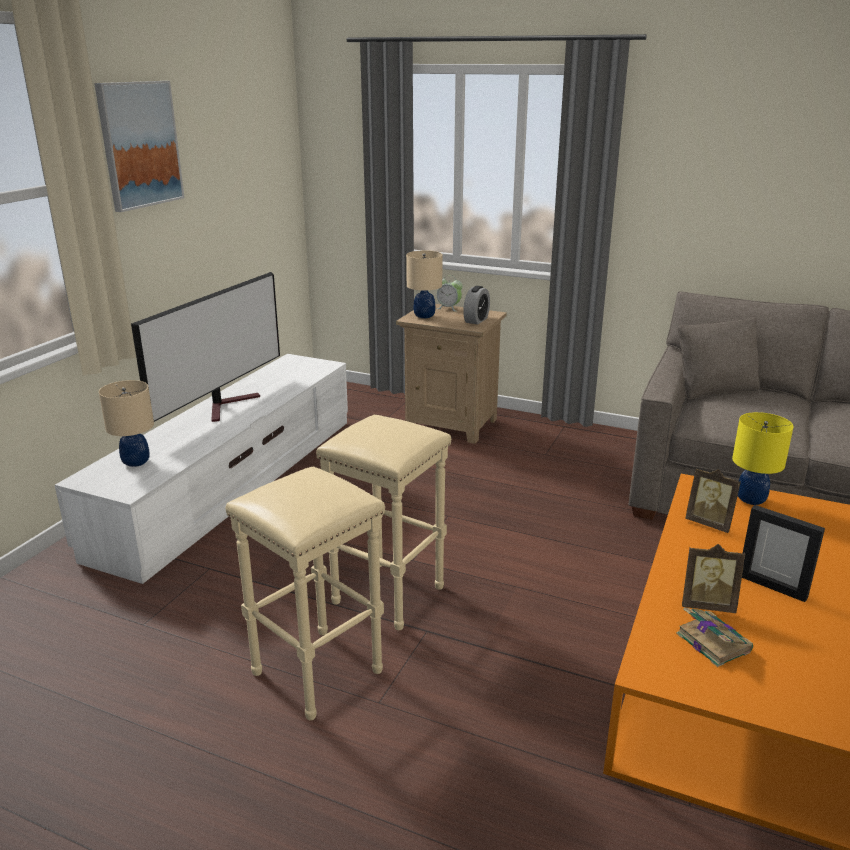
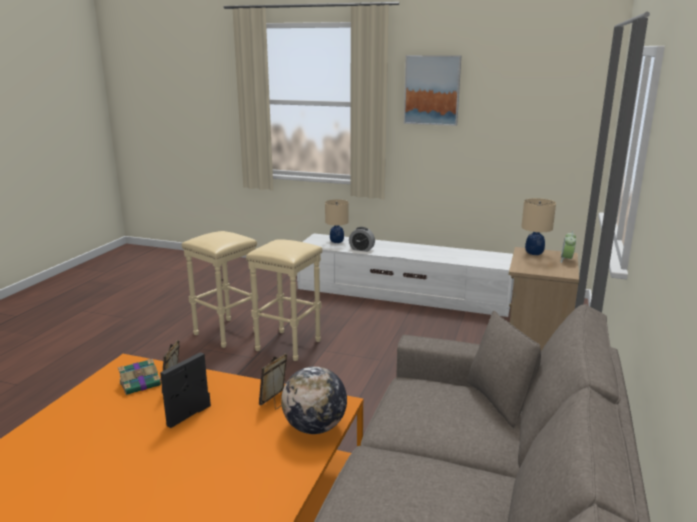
camera: 85 degrees right, 5 degrees down
television [131,272,280,422] -> none
alarm clock [463,286,490,324] -> alarm clock moved to [349,227,375,252]
yellow table lamp [732,412,794,505] -> globe [281,366,347,434]

